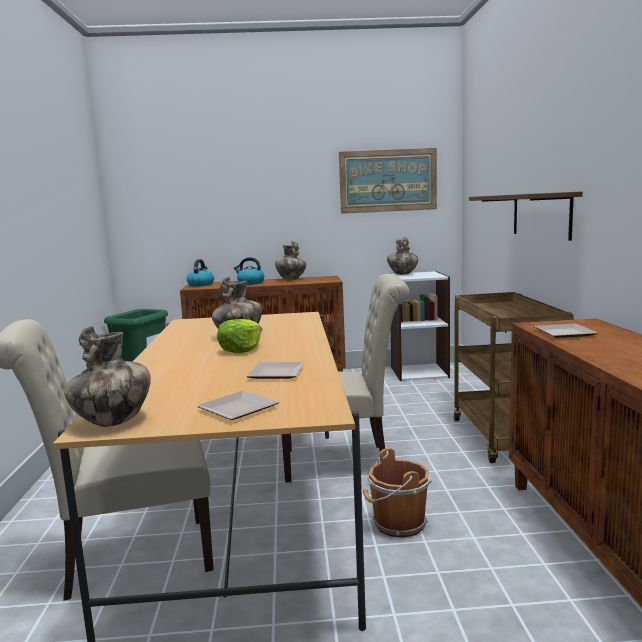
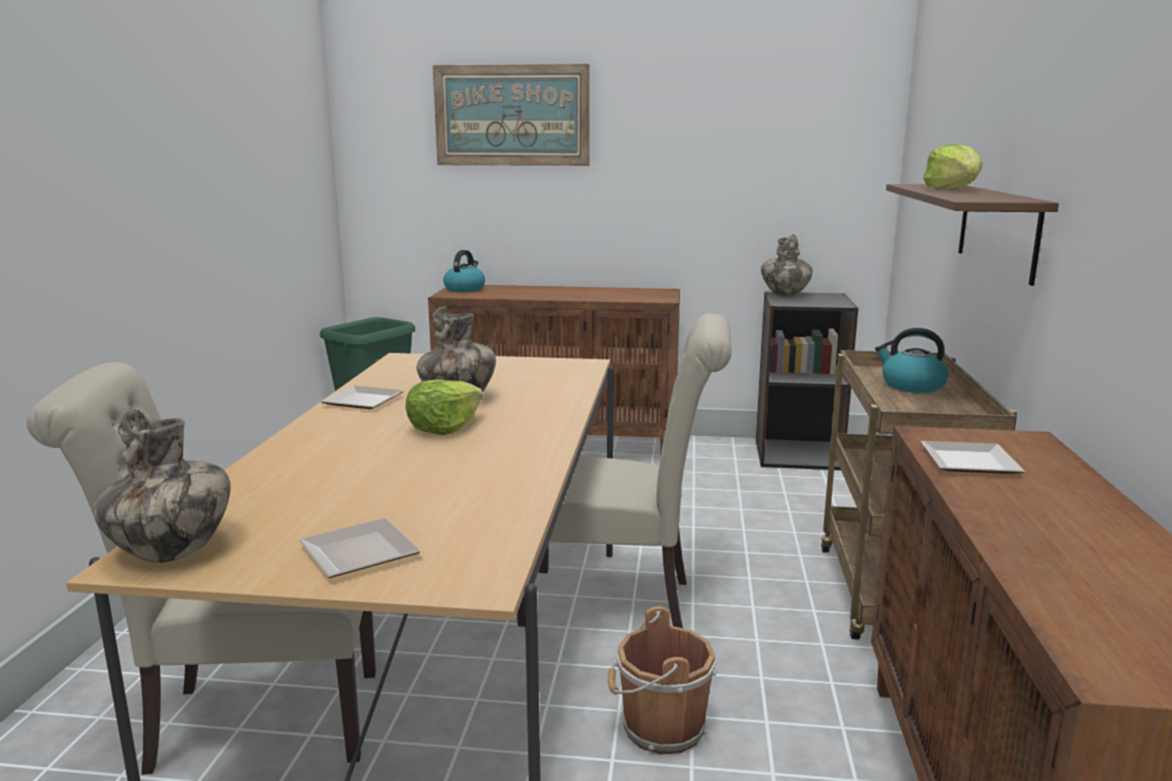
camera: 10 degrees right, 5 degrees up
kettle [234,257,264,285] -> kettle moved to [875,328,949,393]
plate [246,362,304,379] -> plate moved to [320,385,404,409]
vase [275,241,306,280] -> none
picture [339,148,437,214] -> picture moved to [433,64,589,166]
white bookcase [390,271,450,381] -> black bookcase [756,291,858,470]
none -> lettuce [923,144,983,189]

